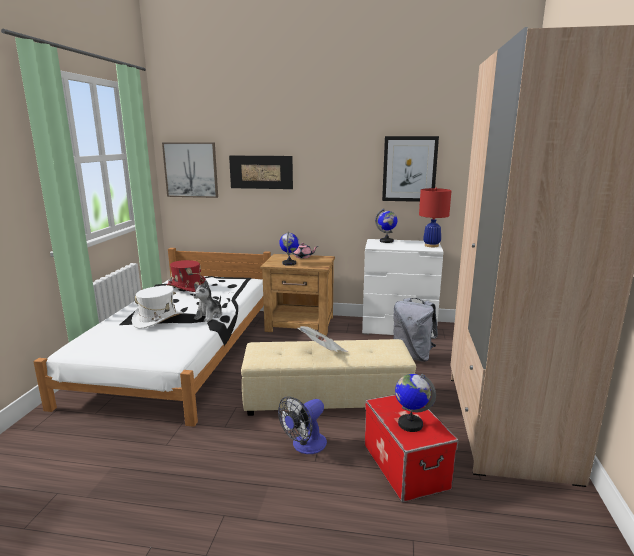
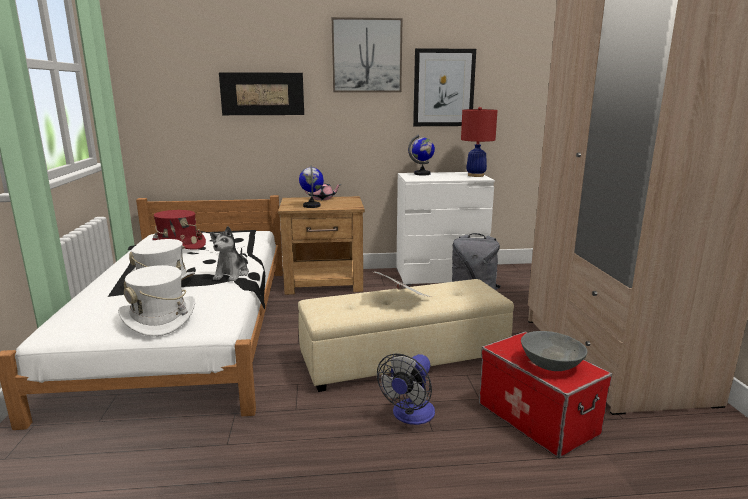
camera: 15 degrees left, 0 degrees up
picture [162,142,218,198] -> picture moved to [332,17,402,92]
globe [395,374,436,432] -> grey bowl [521,331,587,371]
none -> white hat [118,265,195,336]

